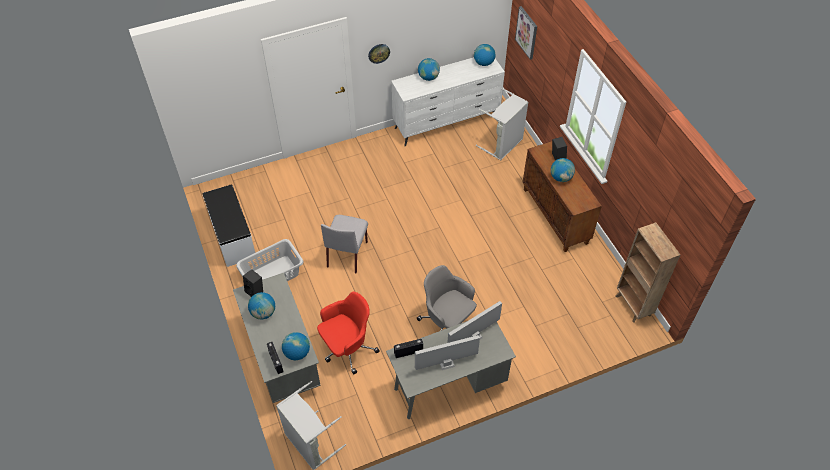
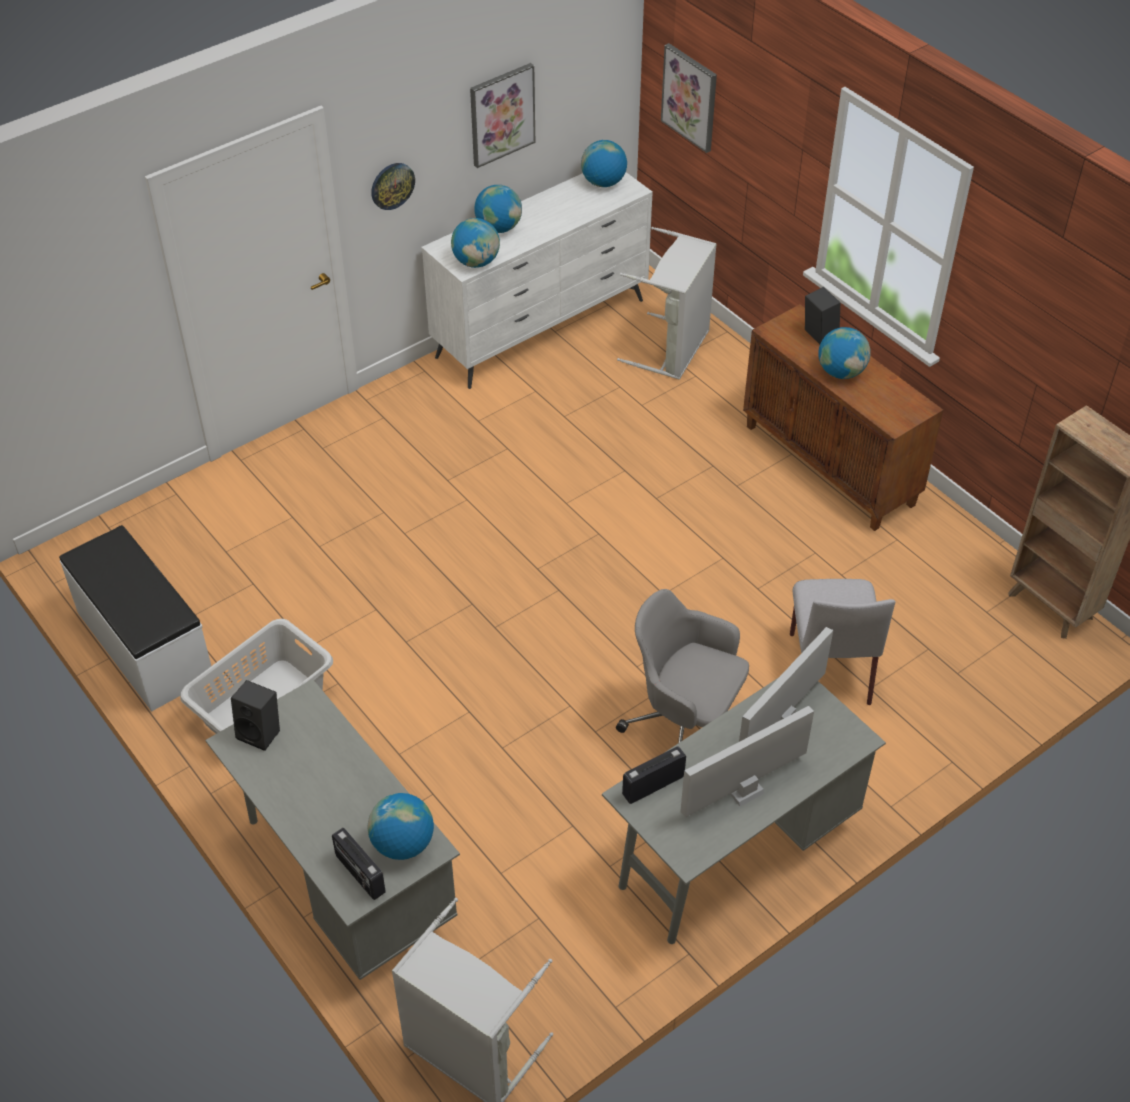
camera: 15 degrees left, 5 degrees down
globe [248,292,275,319] -> globe moved to [451,218,500,268]
red office chair [317,292,380,374] -> none
grey chair [321,215,368,273] -> grey chair moved to [790,579,896,705]
none -> picture [470,63,535,168]

